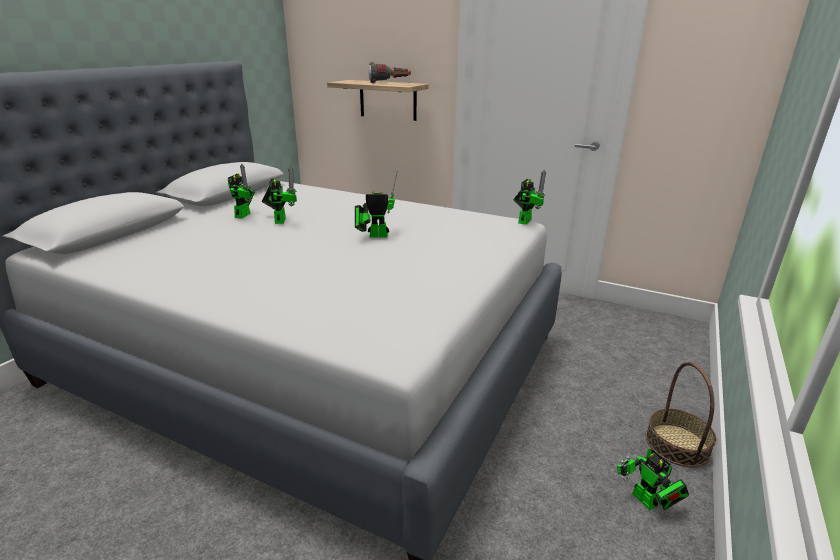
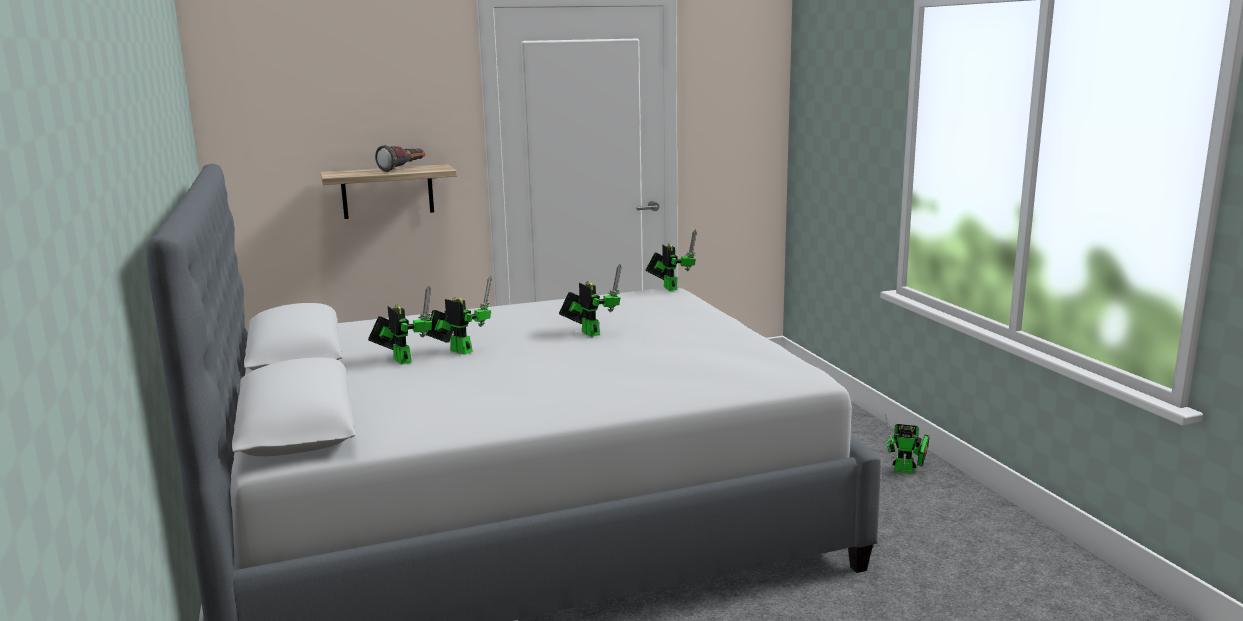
camera: 45 degrees left, 10 degrees down
toy robot [355,169,398,238] -> toy robot turned 105 degrees clockwise [559,264,622,337]
basket [646,362,716,467] -> none

